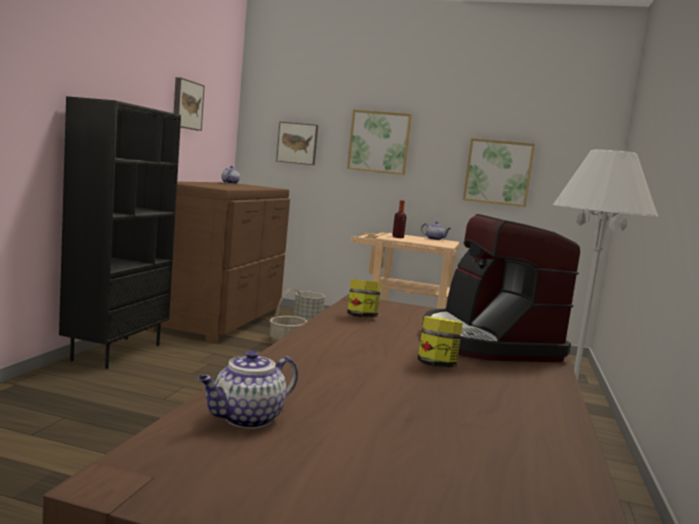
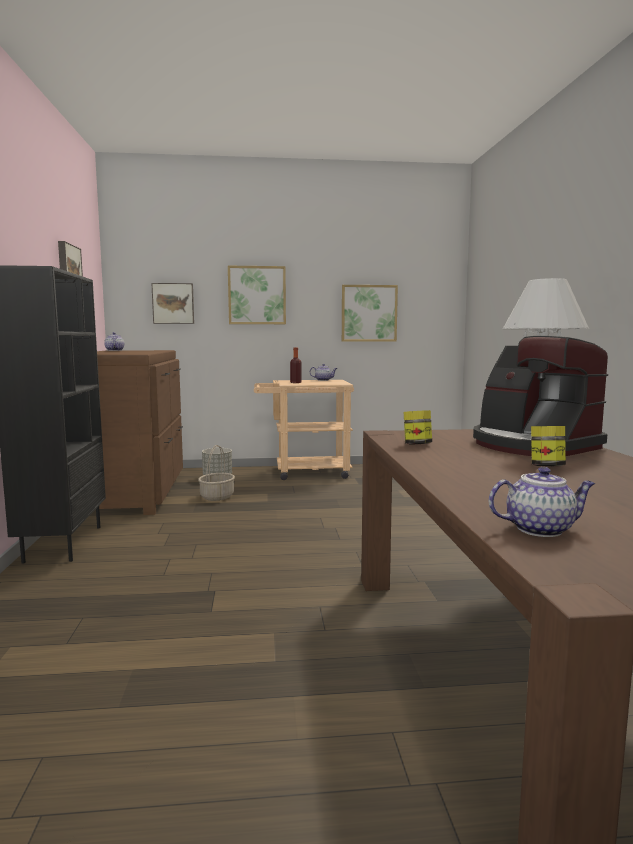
camera: 20 degrees left, 0 degrees up
teapot [198,350,298,429] -> teapot turned 120 degrees counterclockwise [489,467,595,537]

